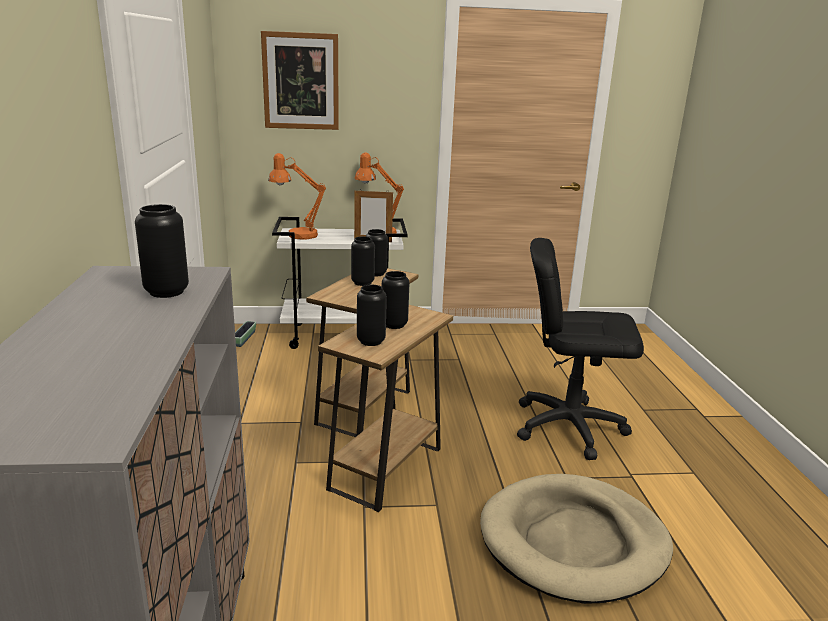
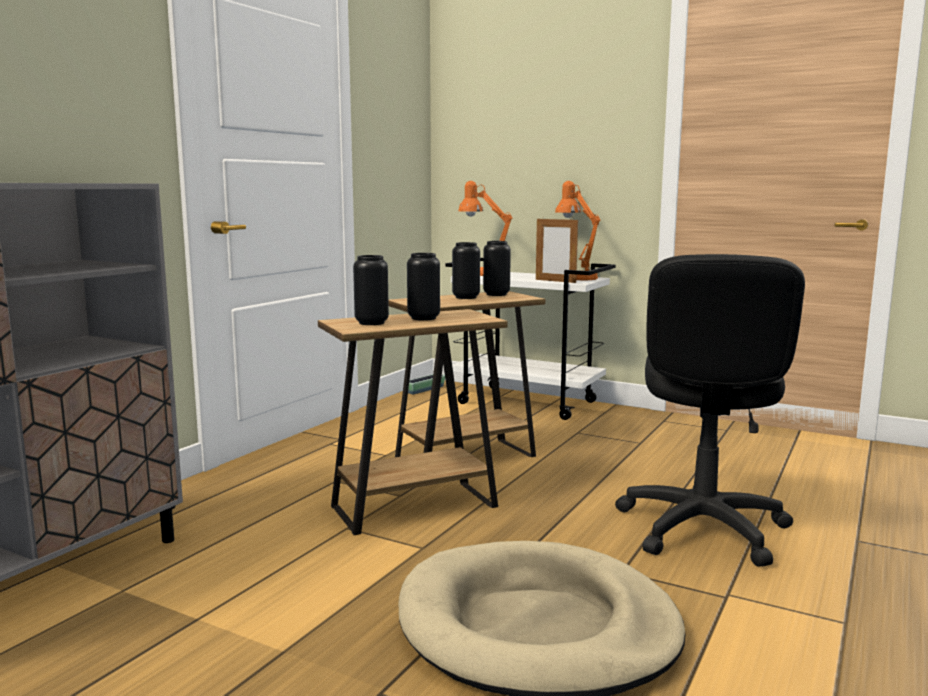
camera: 35 degrees right, 10 degrees down
black vase [135,204,189,298] -> none
picture [261,31,339,130] -> none
black office chair [517,238,644,460] -> black office chair turned 120 degrees counterclockwise [615,254,805,567]

